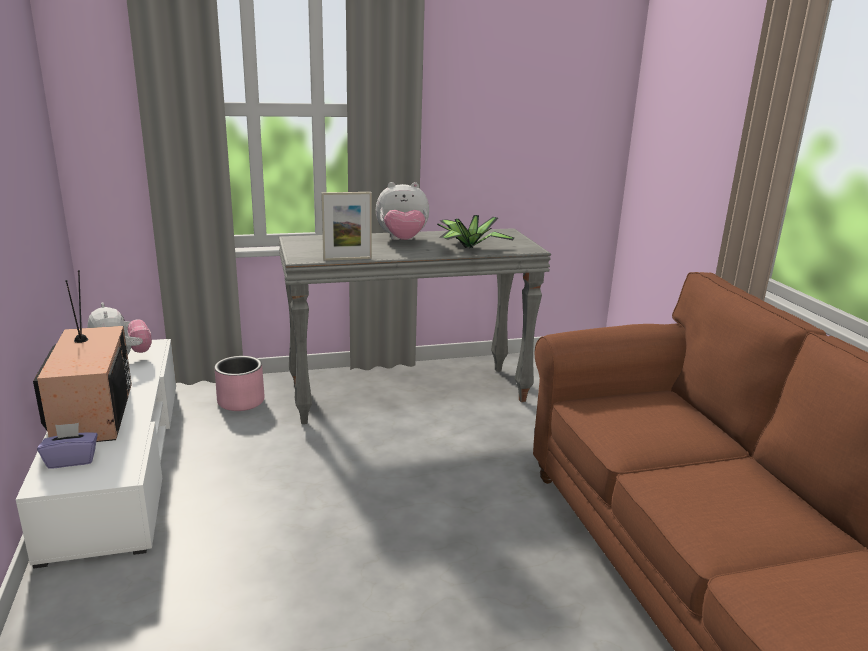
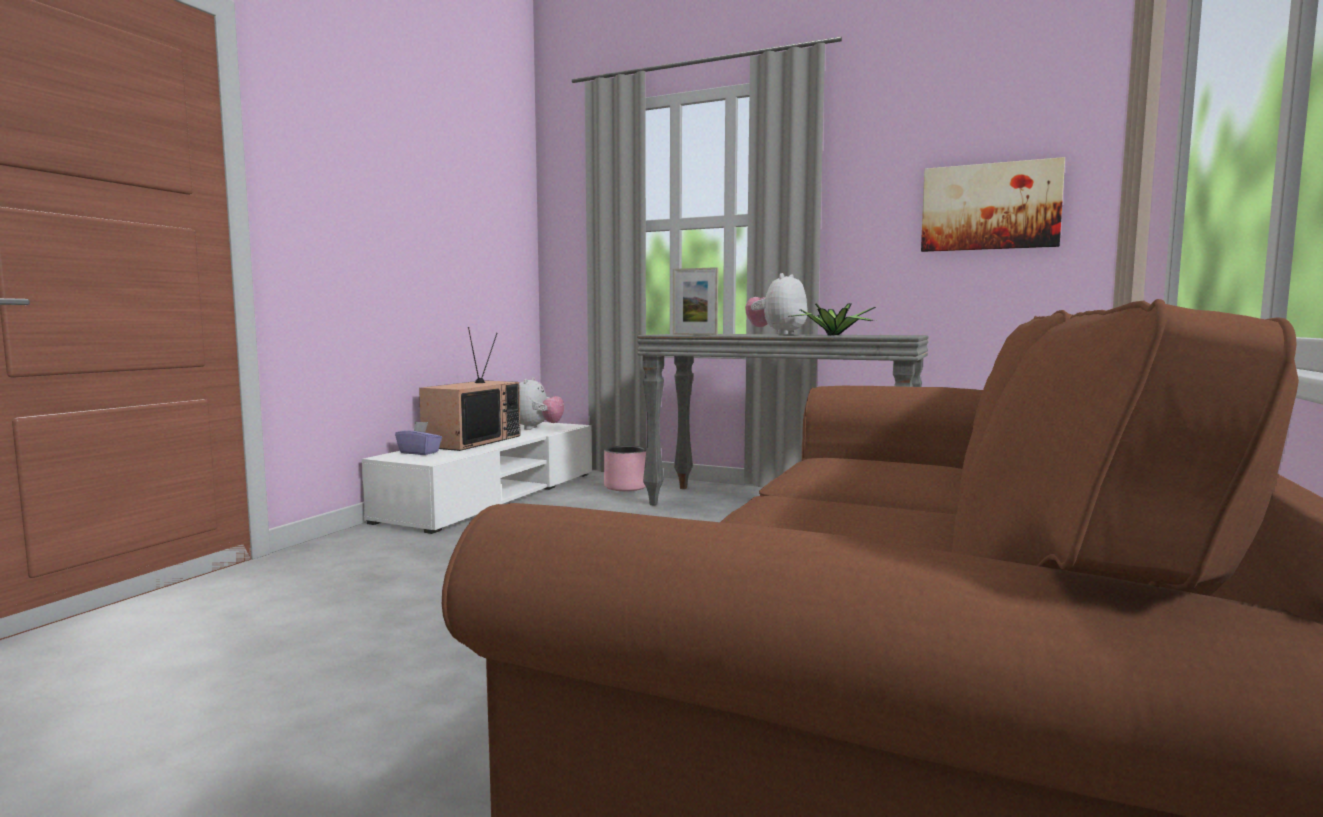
camera: 40 degrees right, 15 degrees down
plush toy [376,182,429,240] -> plush toy turned 90 degrees clockwise [745,273,807,335]
none -> picture [921,157,1065,252]

